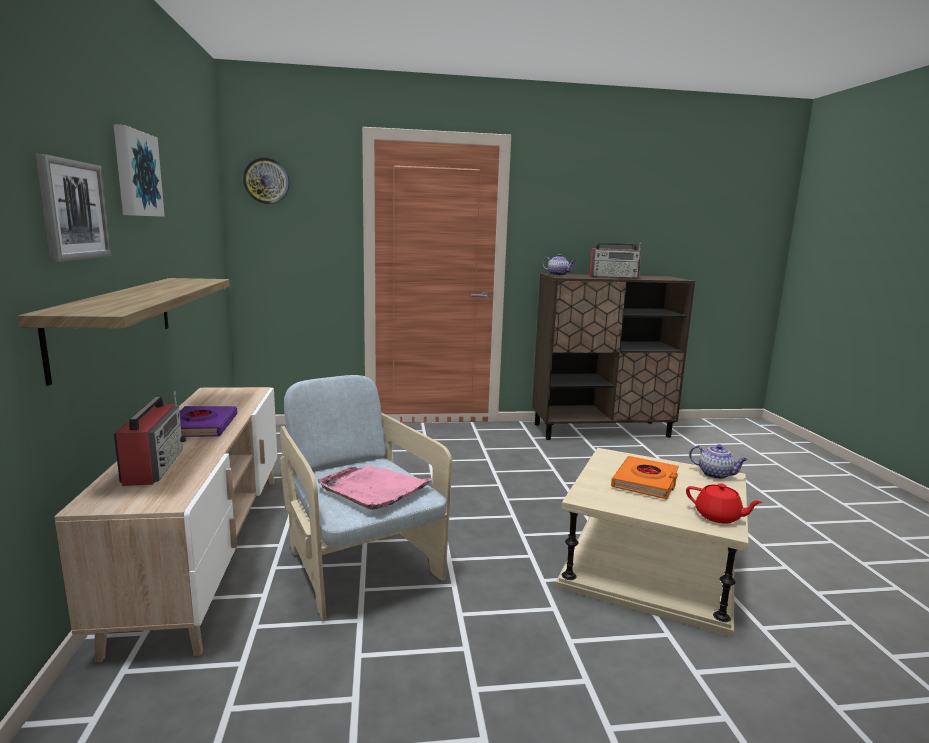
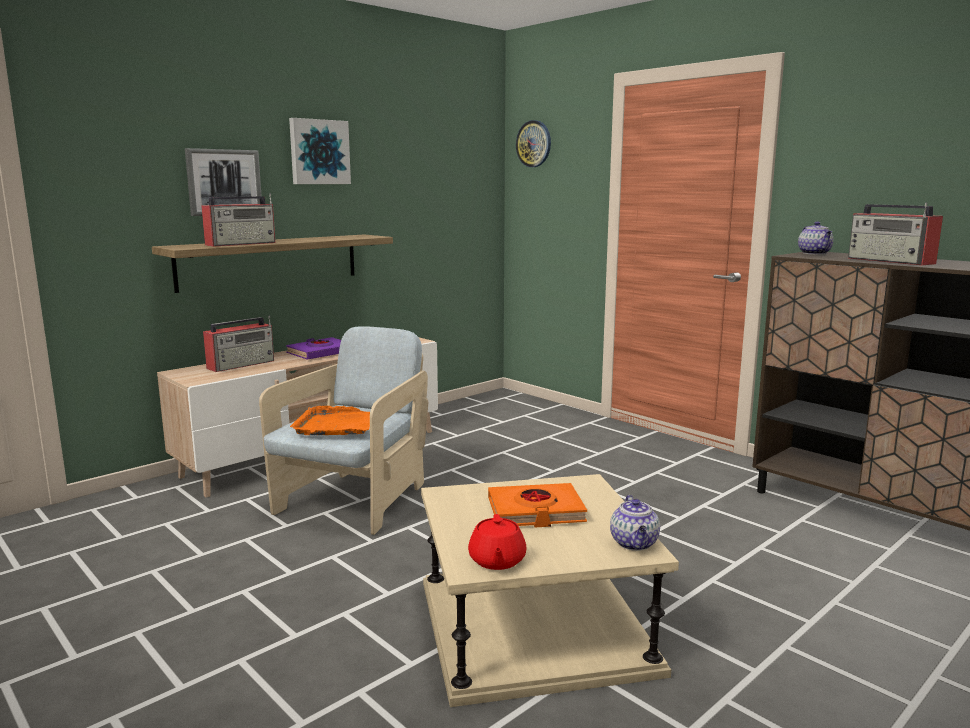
camera: 55 degrees right, 0 degrees up
pink tray [318,465,432,510] -> orange tray [290,406,370,436]
none -> radio [201,194,275,247]

